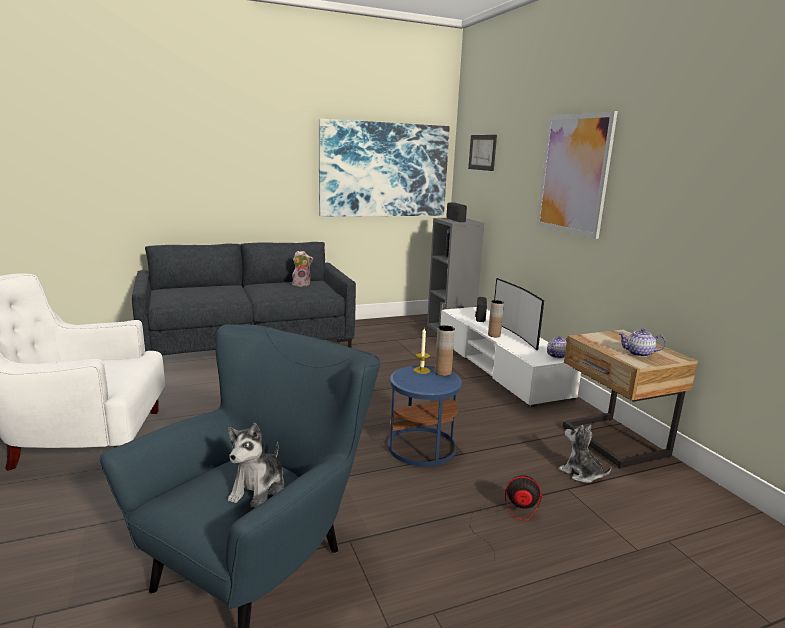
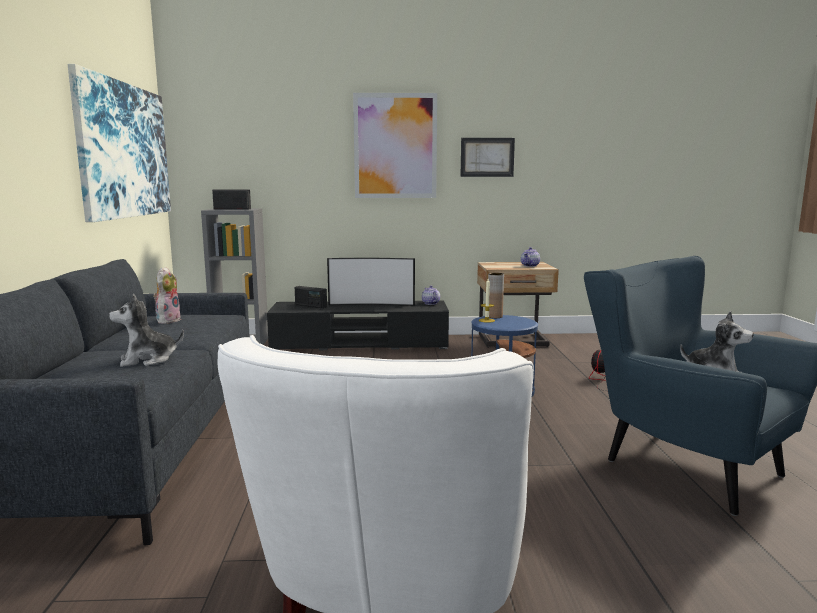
camera: 70 degrees left, 5 degrees down
white tv stand [440,307,581,407] -> black tv stand [267,301,449,350]
picture [468,135,497,171] -> picture moved to [461,138,515,177]
brown vase [488,300,504,337] -> none
plush toy [559,425,612,483] -> plush toy moved to [109,294,184,367]

